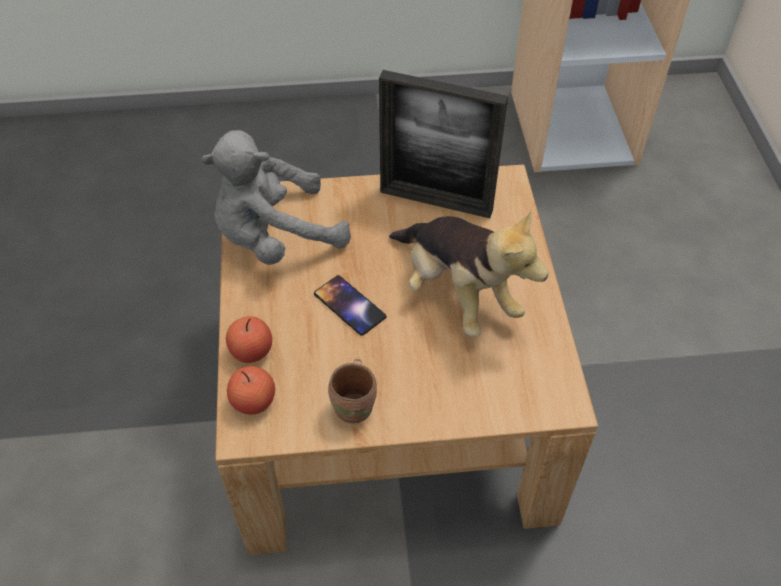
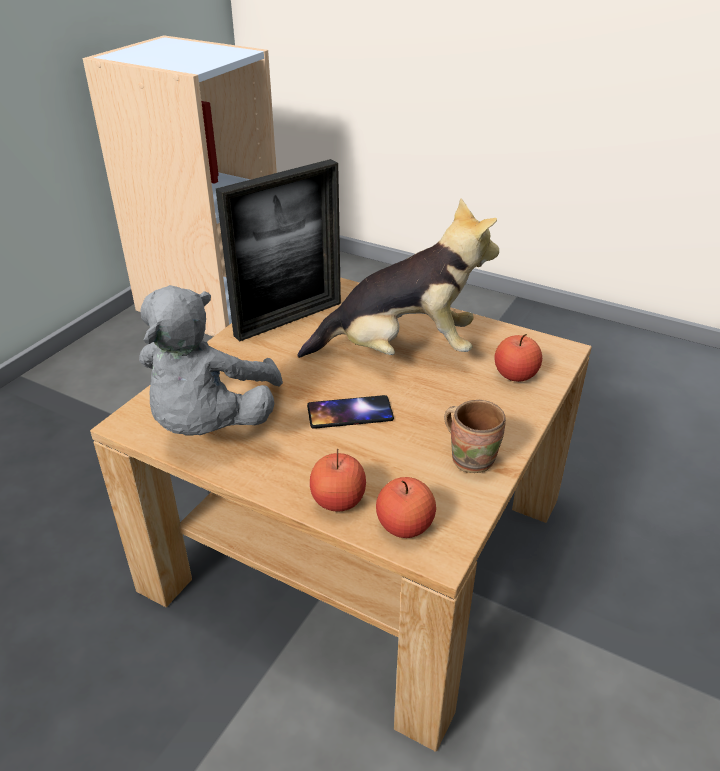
camera: 55 degrees left, 15 degrees down
none -> apple [495,334,542,382]

